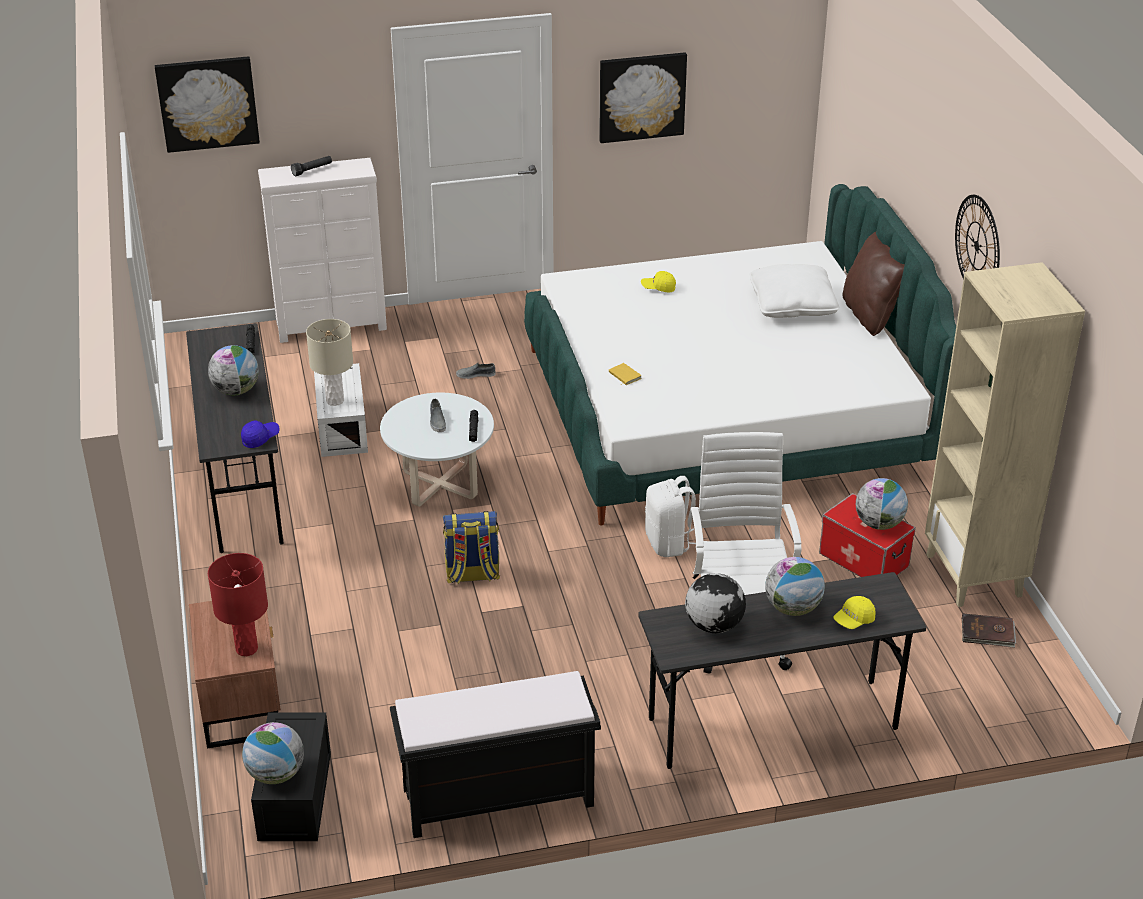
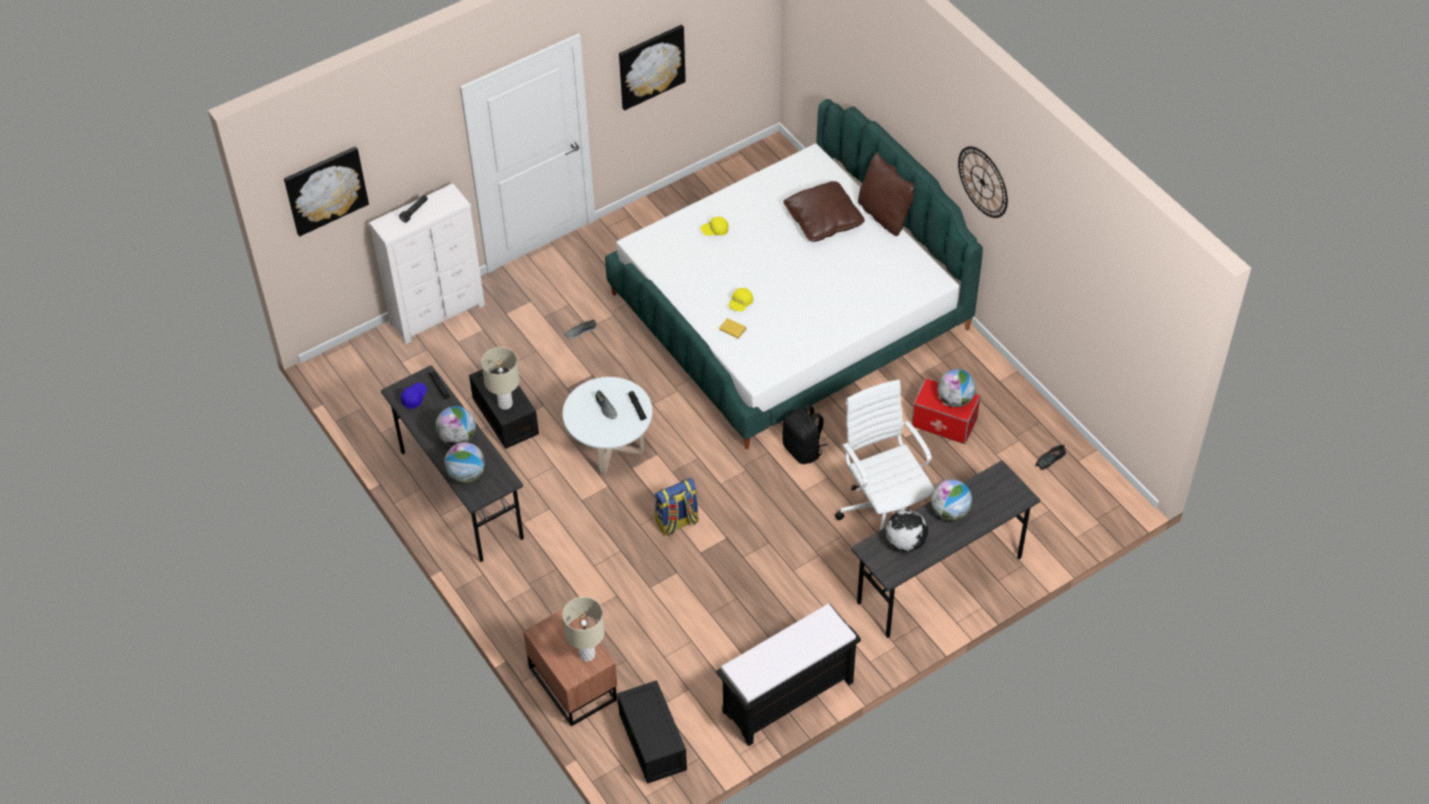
camera: 20 degrees left, 15 degrees up
red table lamp [208,553,268,656] -> beige table lamp [563,597,604,661]
blue cap [241,421,280,448] -> blue cap moved to [401,382,427,409]
globe [242,722,304,784] -> globe moved to [444,442,485,483]
white storage box [314,363,368,457] -> black storage box [469,368,539,449]
white backpack [645,476,696,557] -> black backpack [782,404,827,464]
white pillow [749,264,839,318] -> brown pillow [783,181,865,242]
yellow cap [833,596,876,629] -> yellow cap moved to [728,288,753,311]
beige bookcase [925,262,1085,607] -> none
brown book [962,613,1016,648] -> black shoe [1035,445,1066,470]

